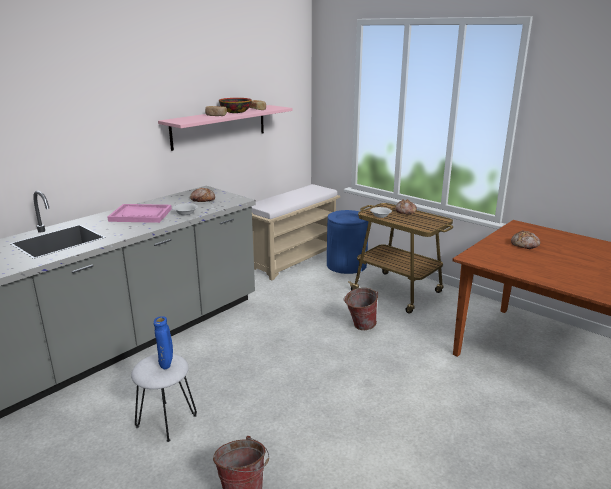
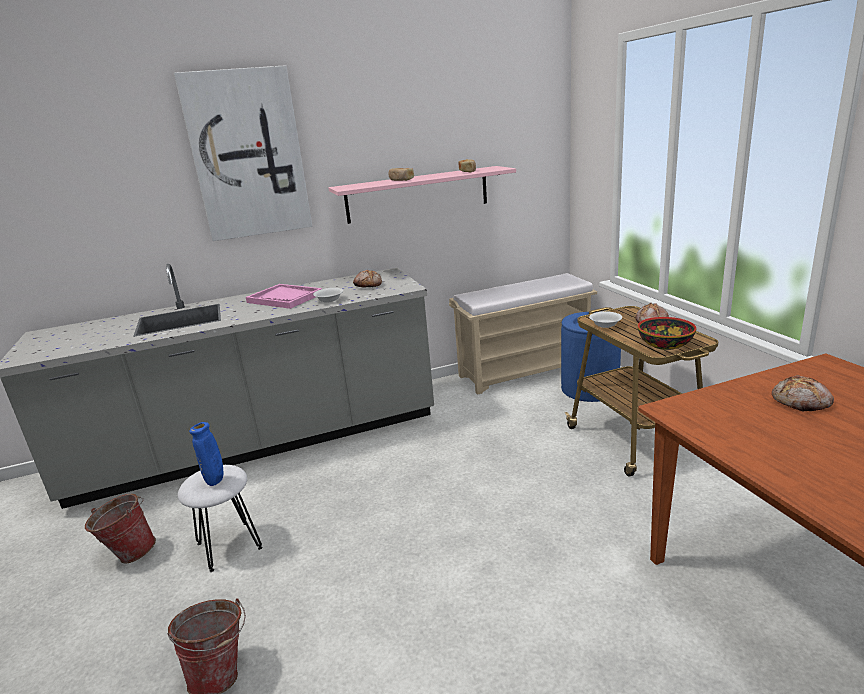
camera: 30 degrees right, 0 degrees up
bowl [219,98,252,113] -> bowl moved to [638,317,696,350]
bucket [344,288,378,330] -> bucket moved to [85,494,156,564]
none -> picture [174,65,312,241]

